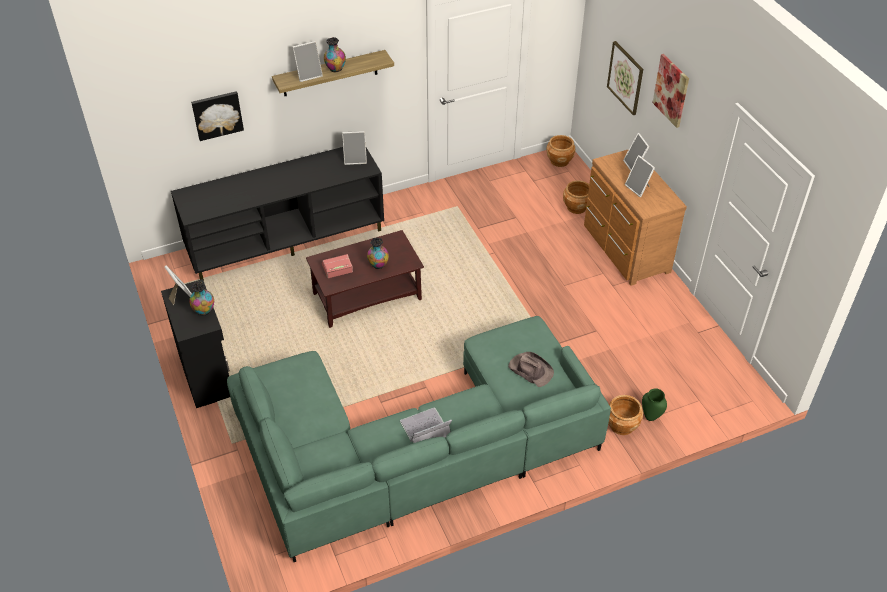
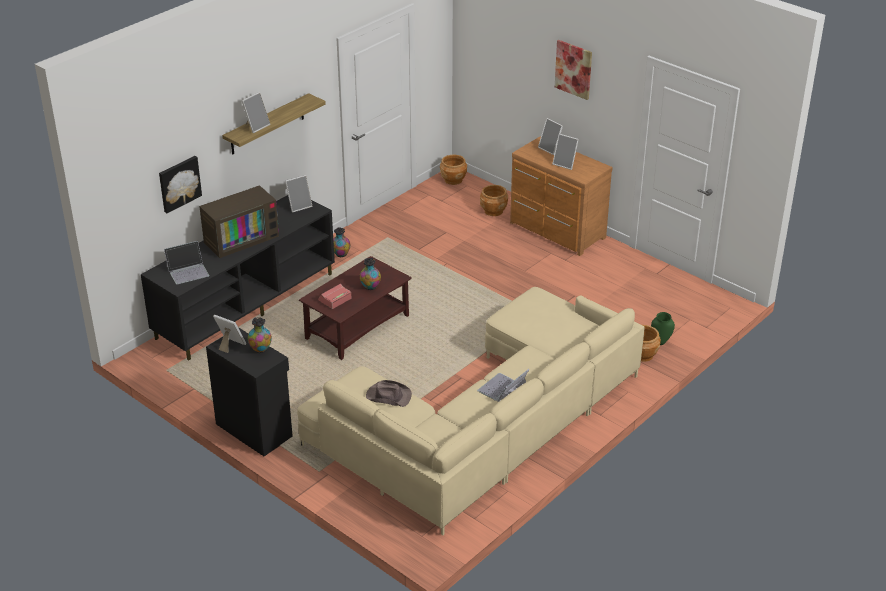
camera: 25 degrees left, 10 degrees down
green sofa [227,316,611,562] -> beige sofa [297,287,645,535]
vase [324,37,346,73] -> vase moved to [333,227,350,258]
brown hat [508,352,554,387] -> brown hat moved to [366,380,412,407]
picture [607,41,643,115] -> none
none -> laptop [164,241,210,284]
none -> television [199,185,279,258]

